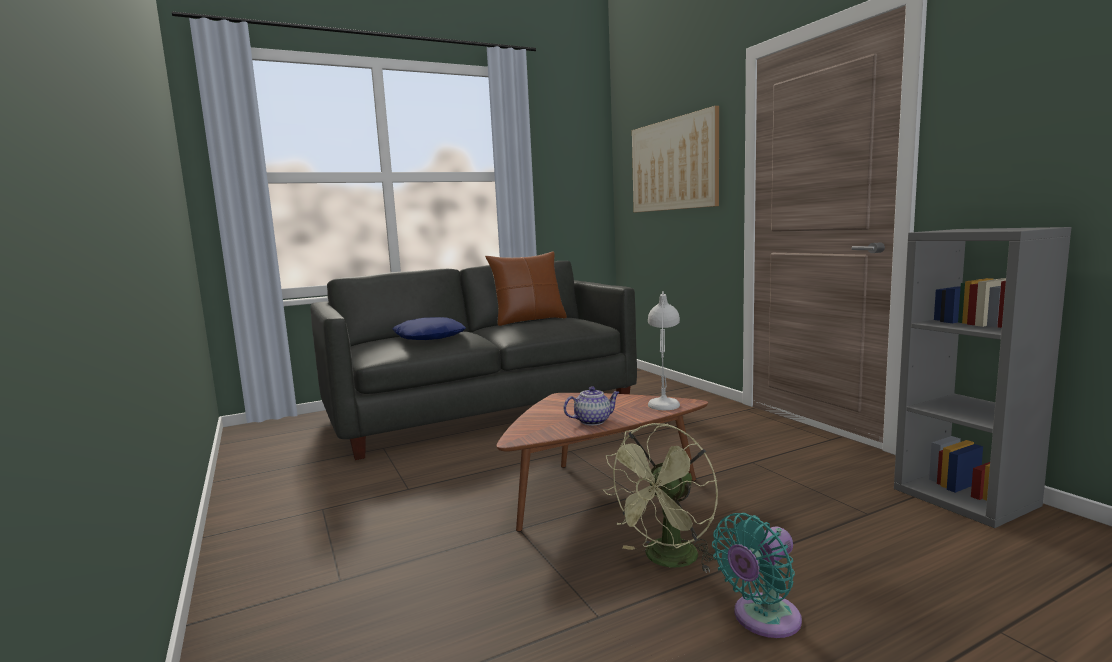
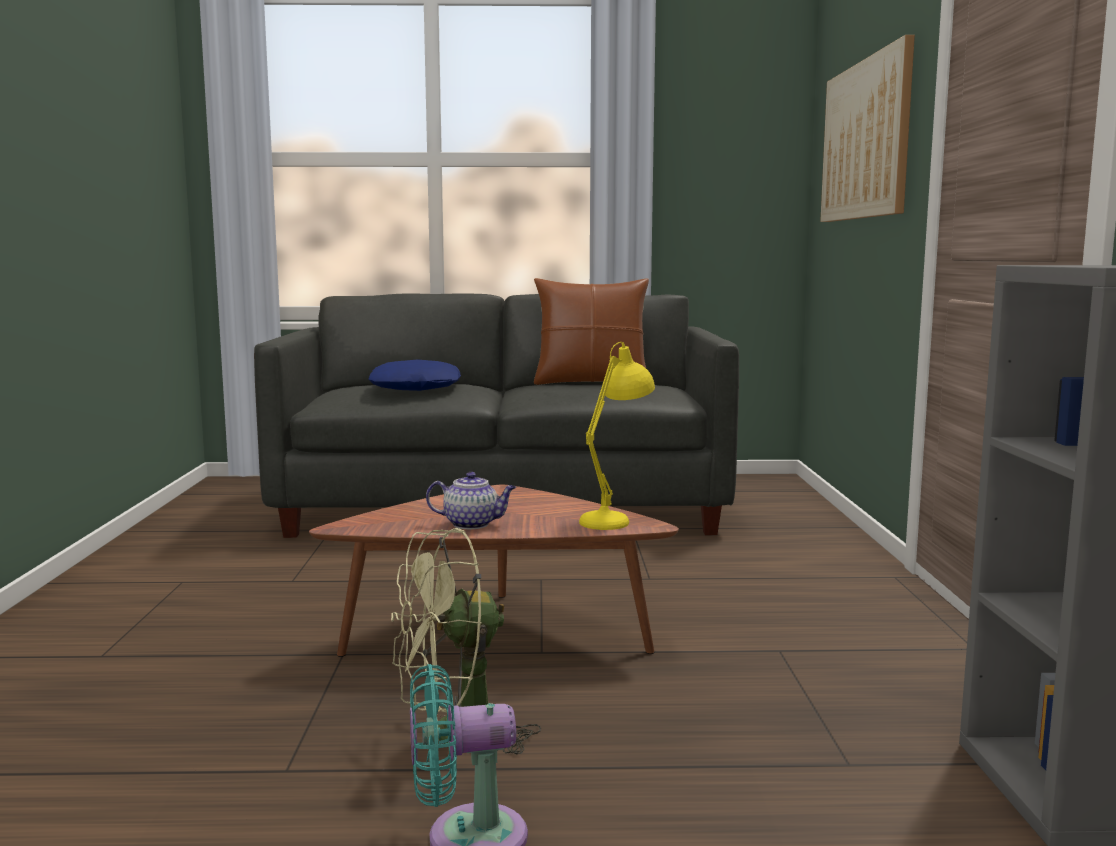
camera: 25 degrees right, 0 degrees up
white table lamp [648,292,680,410] -> yellow table lamp [579,342,655,530]

